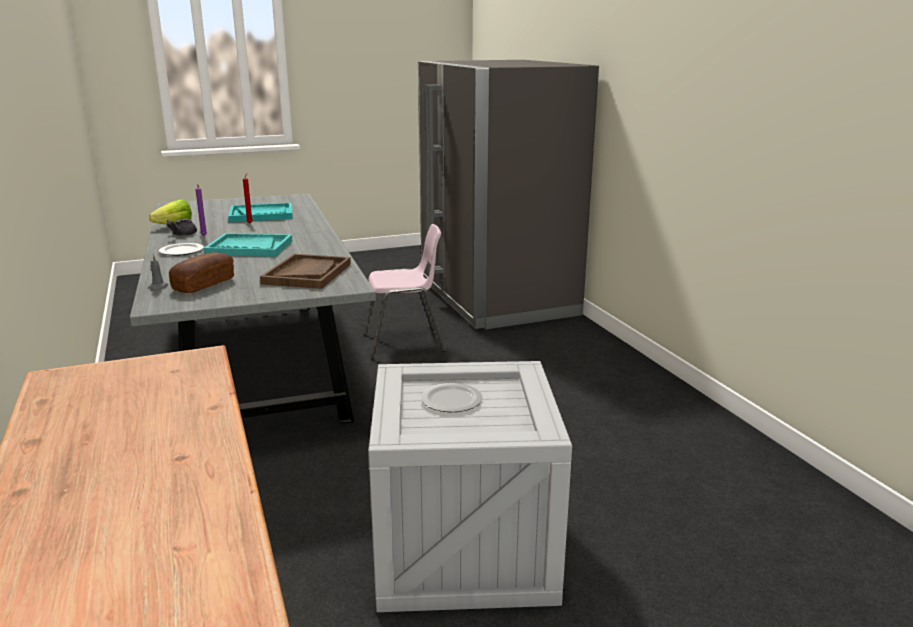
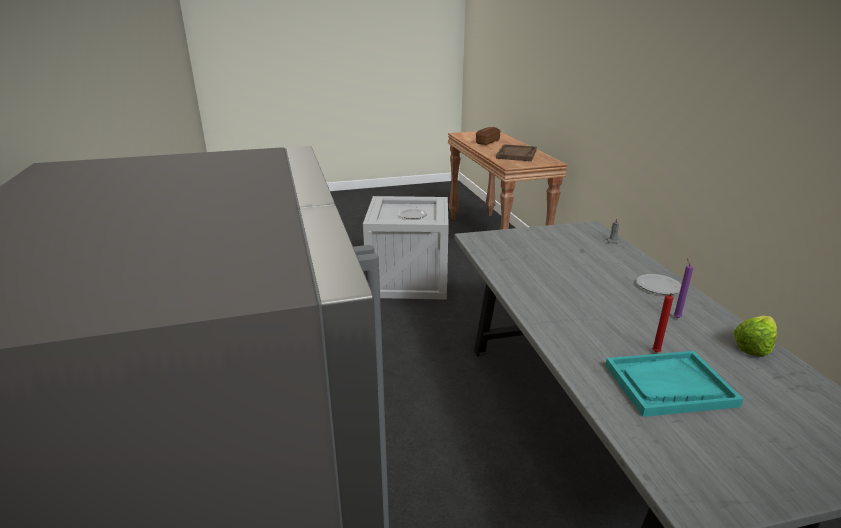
camera: 175 degrees left, 5 degrees up
grey teapot [166,218,197,236] -> none
bread [169,252,234,293] -> bread moved to [476,127,501,145]
turquoise tray [204,233,292,257] -> none
brown tray [260,254,351,289] -> brown tray moved to [496,144,537,161]
pink chair [364,224,446,359] -> none

